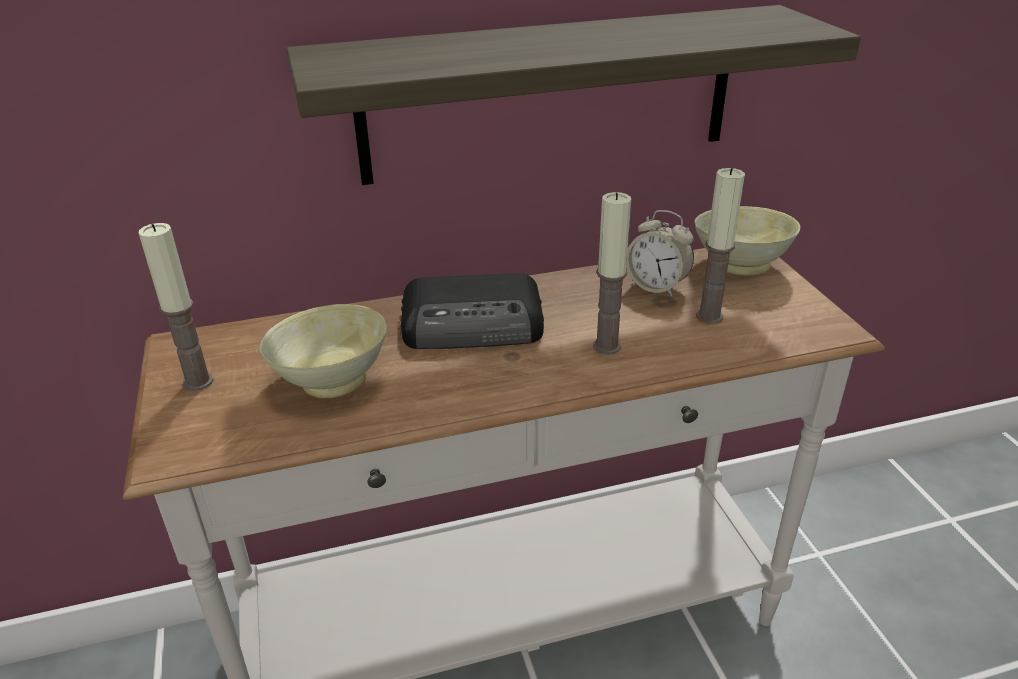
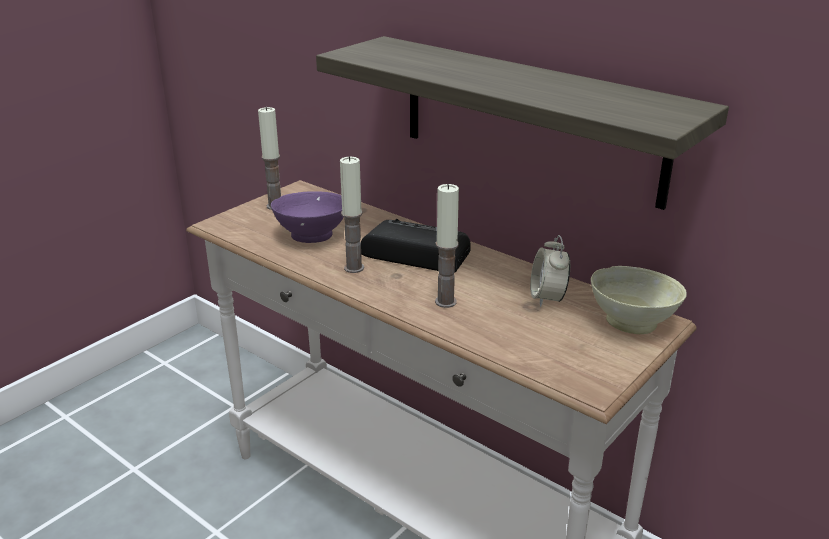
camera: 55 degrees right, 5 degrees down
beige bowl [259,304,387,399] -> purple bowl [271,191,343,243]
radio [401,273,544,349] -> radio turned 150 degrees clockwise [361,219,471,272]
candle [696,168,745,324] -> candle moved to [340,156,364,273]

